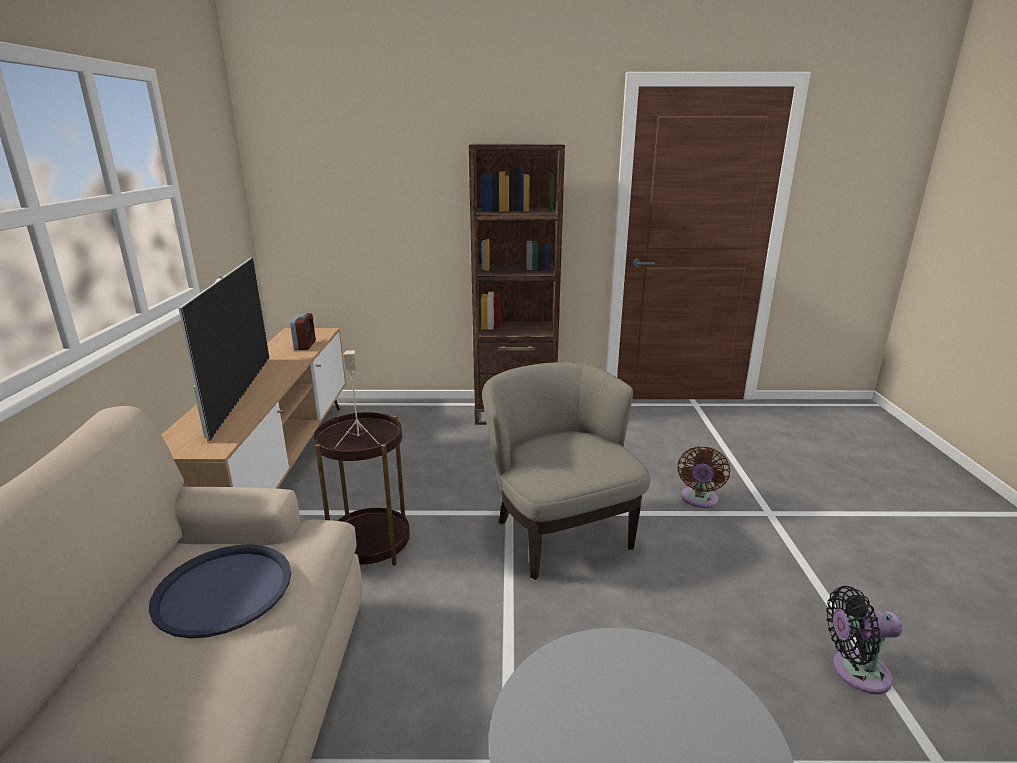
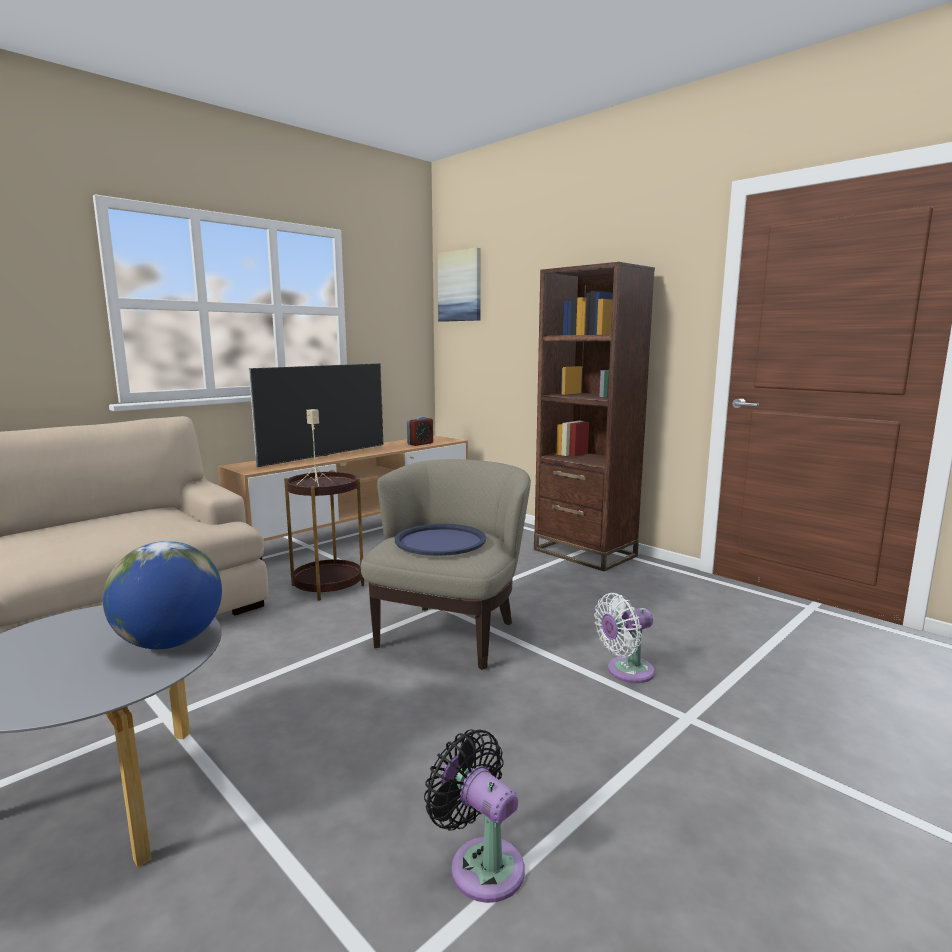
camera: 45 degrees right, 10 degrees down
blue tray [149,544,291,638] -> blue tray moved to [395,524,486,556]
brown fan [678,446,730,508] -> white fan [594,593,655,683]
none -> globe [103,541,222,649]
none -> picture [437,248,481,322]

